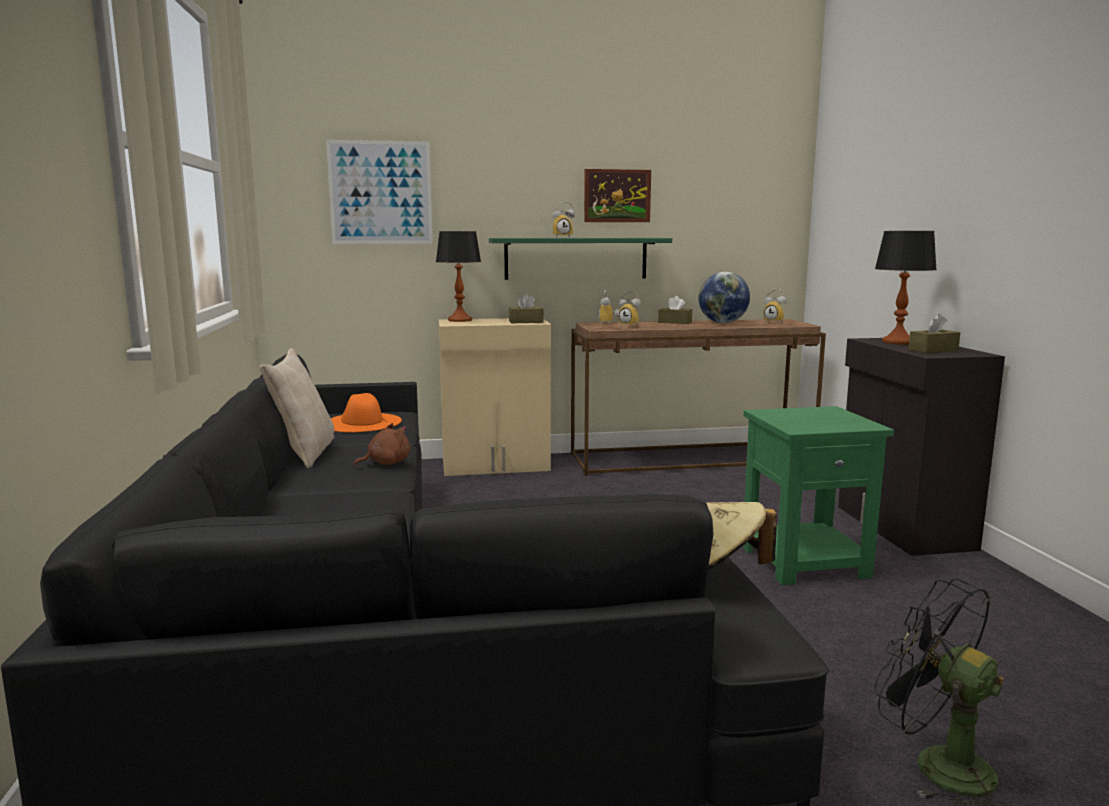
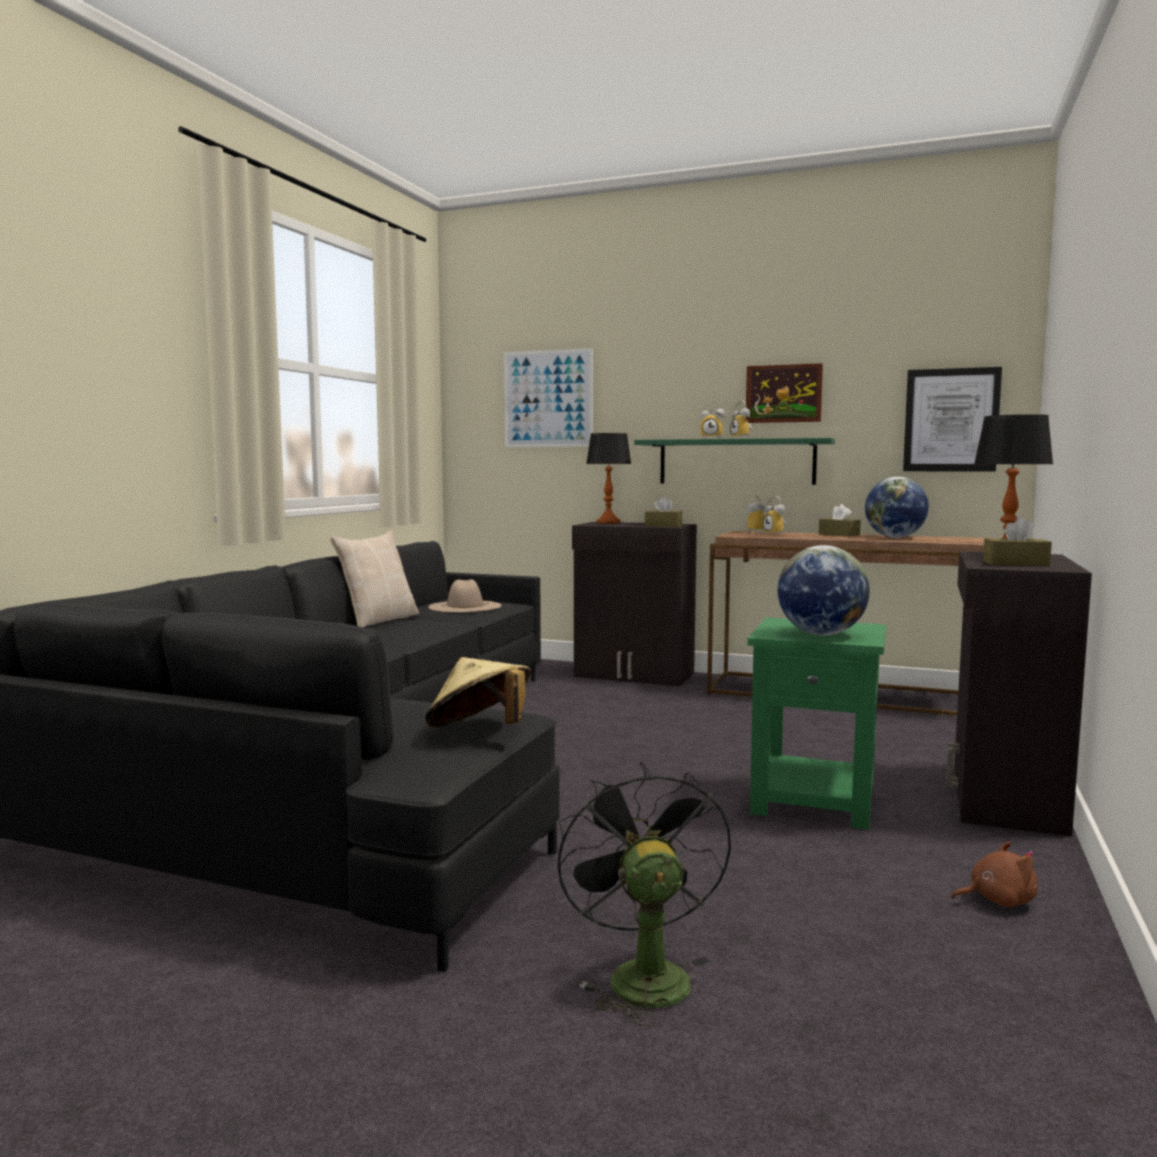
camera: 30 degrees right, 5 degrees down
orange hat [331,393,402,432] -> beige hat [429,579,502,612]
brown plush toy [353,423,410,466] -> brown plush toy moved to [951,841,1038,907]
beige cabinet [439,318,551,476] -> black cabinet [572,522,697,686]
alarm clock [764,289,787,324] -> alarm clock moved to [730,400,753,439]
none -> globe [778,545,870,635]
none -> picture [903,367,1002,472]

